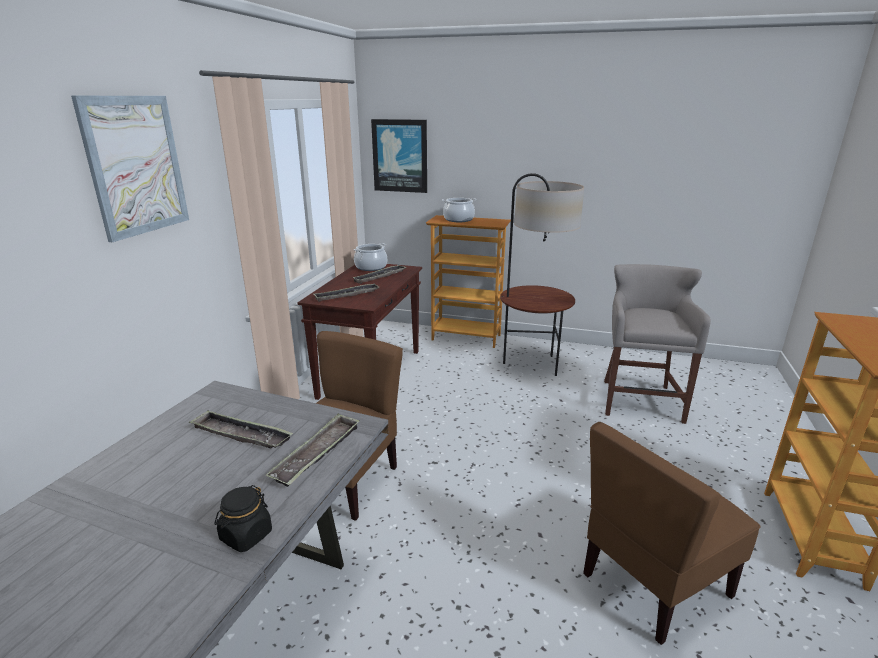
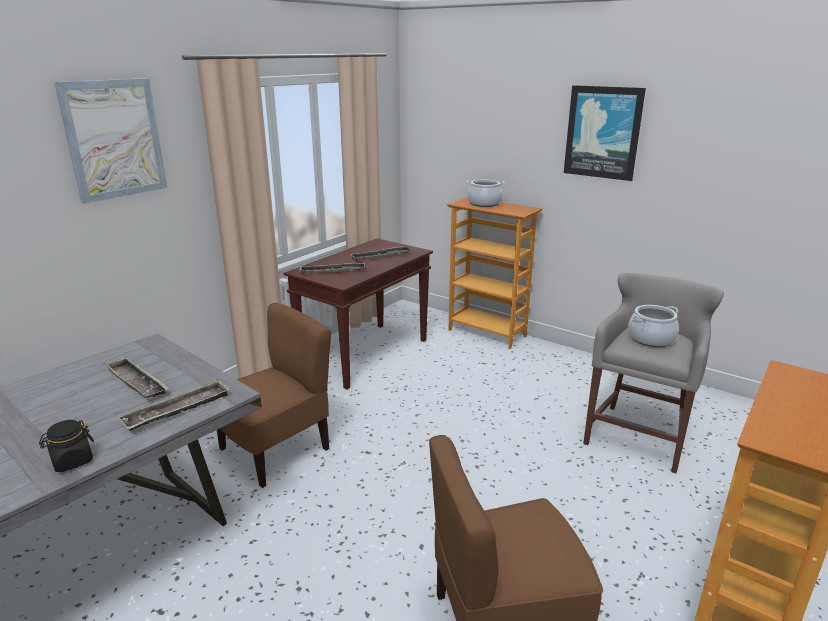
camera: 20 degrees right, 0 degrees up
cooking pot [353,243,387,271] -> cooking pot moved to [628,305,679,347]
picture [371,119,427,193] -> picture moved to [564,85,646,181]
floor lamp [500,173,584,376] -> none

